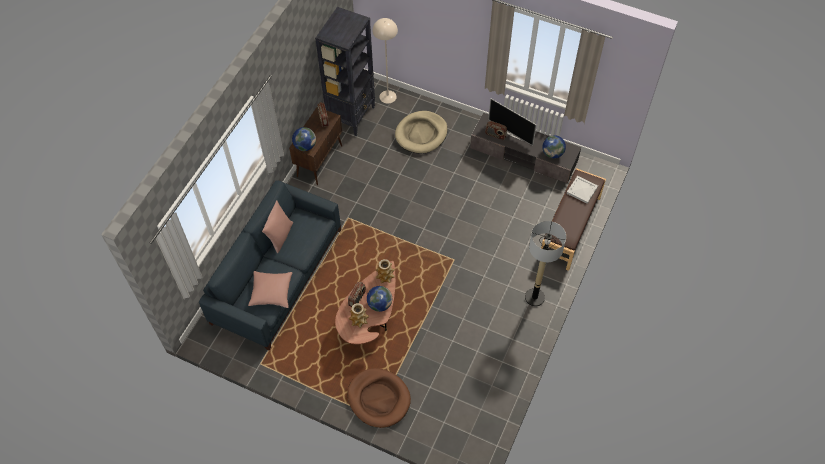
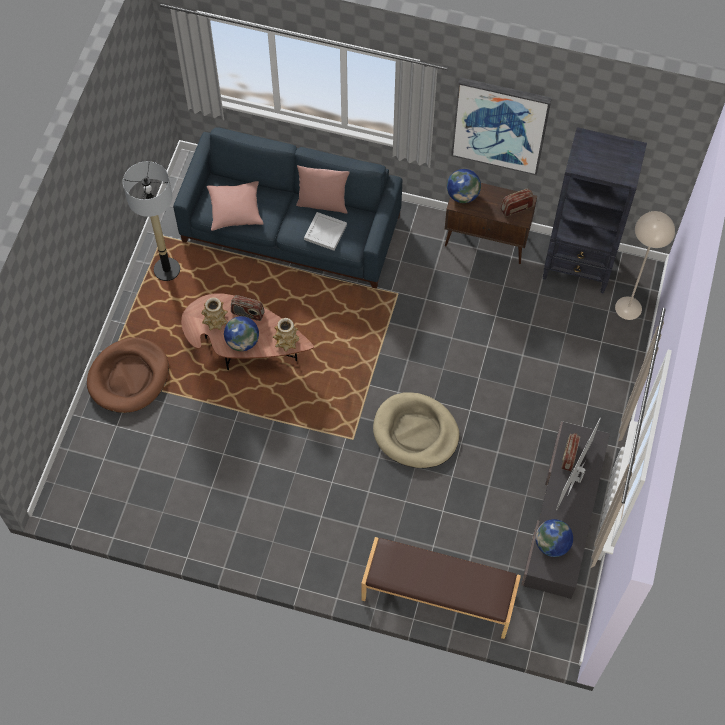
camera: 80 degrees right, 5 degrees up
beige dog bed [395,111,448,154] -> beige dog bed moved to [373,393,460,468]
floor lamp [525,221,566,307] -> floor lamp moved to [123,161,180,281]
white tray [567,176,598,204] -> white tray moved to [304,212,347,251]
none -> picture [451,77,552,175]

